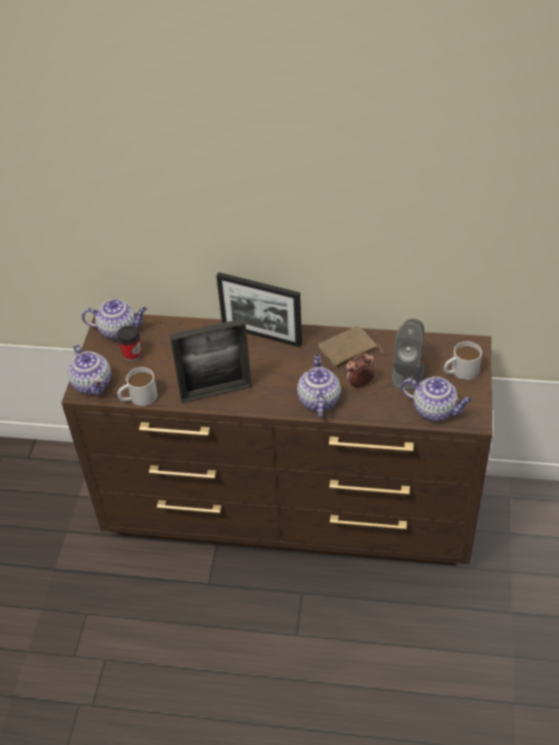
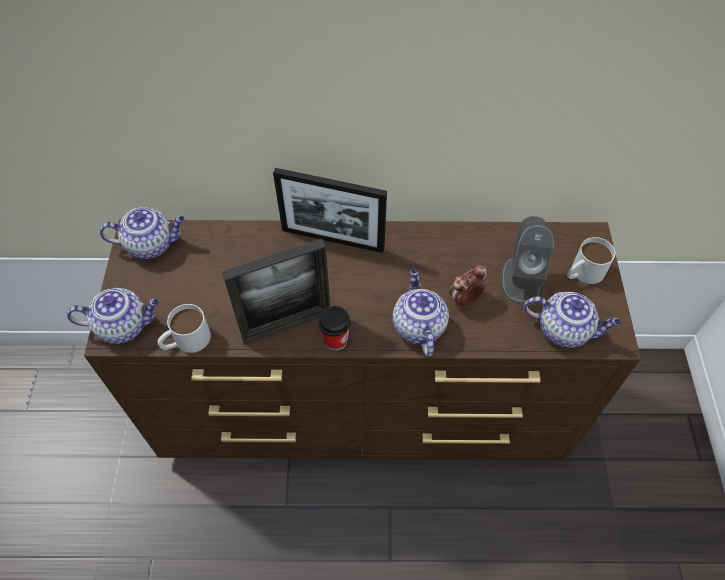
camera: 10 degrees left, 10 degrees up
teapot [68,344,111,395] -> teapot turned 60 degrees counterclockwise [67,288,159,344]
cup [117,325,141,362] -> cup moved to [318,306,351,351]
brown book [318,326,383,368] -> none

